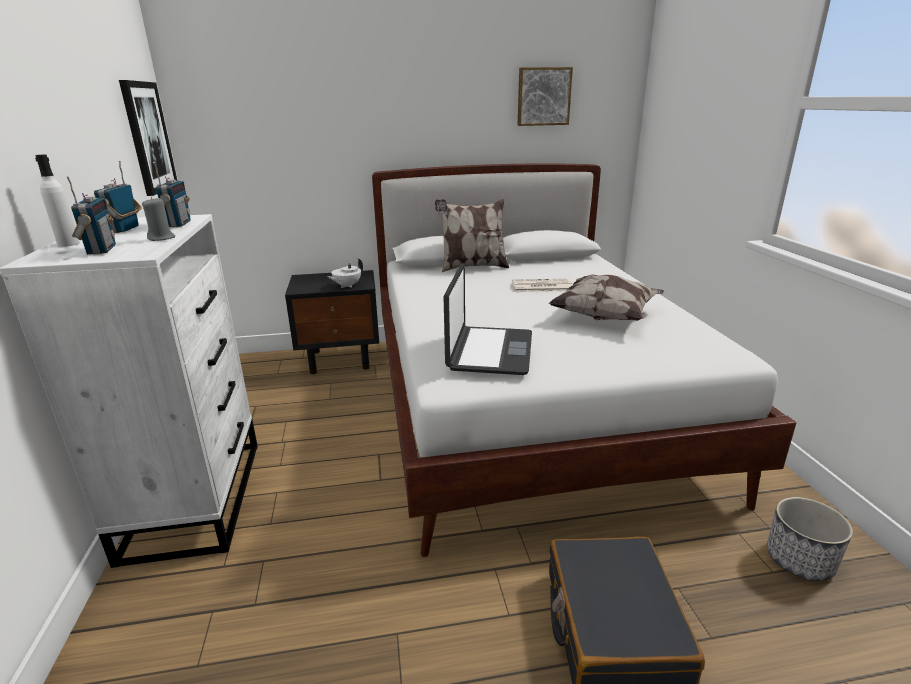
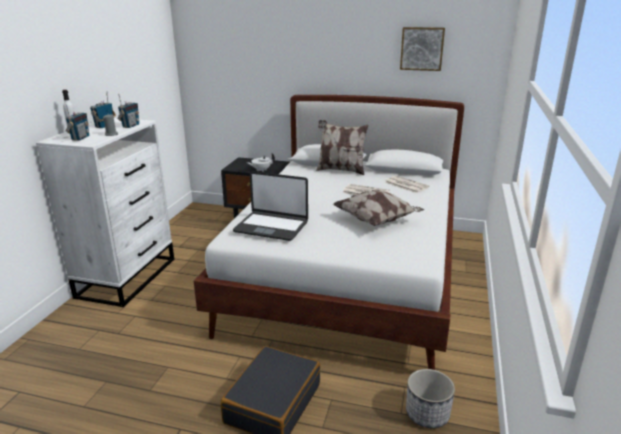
camera: 25 degrees right, 0 degrees up
picture [119,80,178,196] -> none
laptop [444,263,532,375] -> laptop turned 75 degrees clockwise [233,171,308,241]
none -> newspaper [384,176,430,193]

